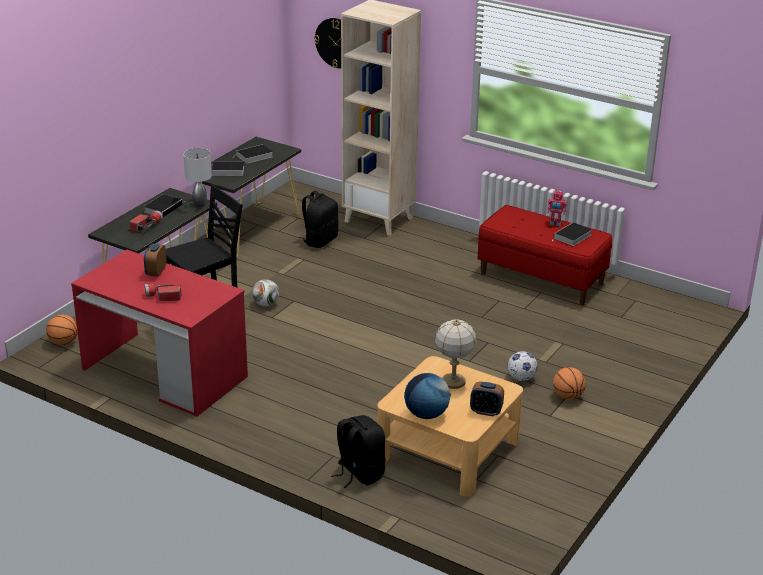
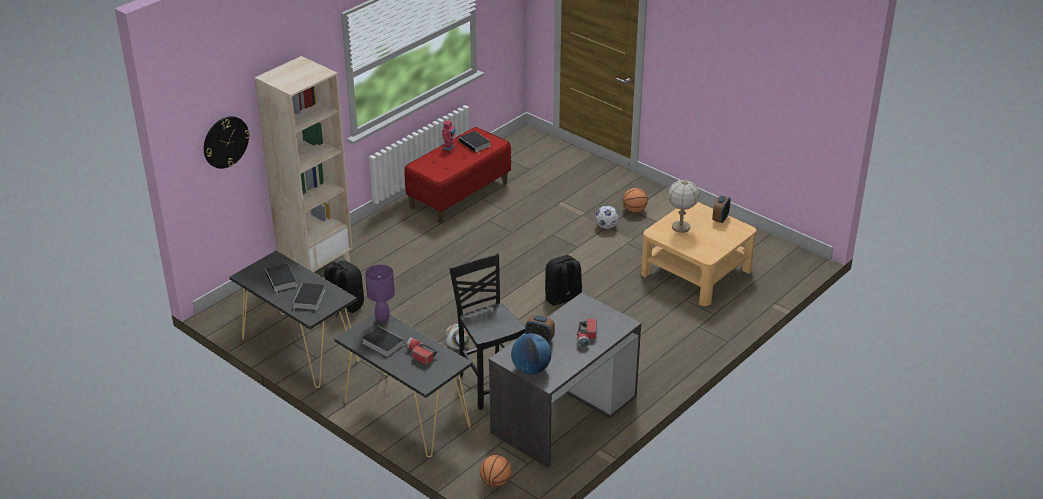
camera: 80 degrees left, 5 degrees up
red desk [71,250,248,416] -> grey desk [489,292,642,468]
grey table lamp [183,148,212,207] -> purple table lamp [365,264,395,323]
black backpack [331,415,385,488] -> black backpack moved to [545,255,582,306]
globe [404,373,451,419] -> globe moved to [511,334,551,374]

